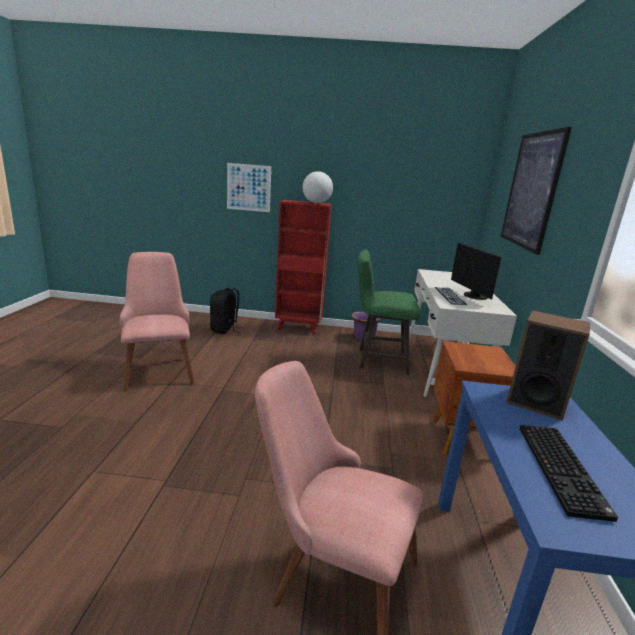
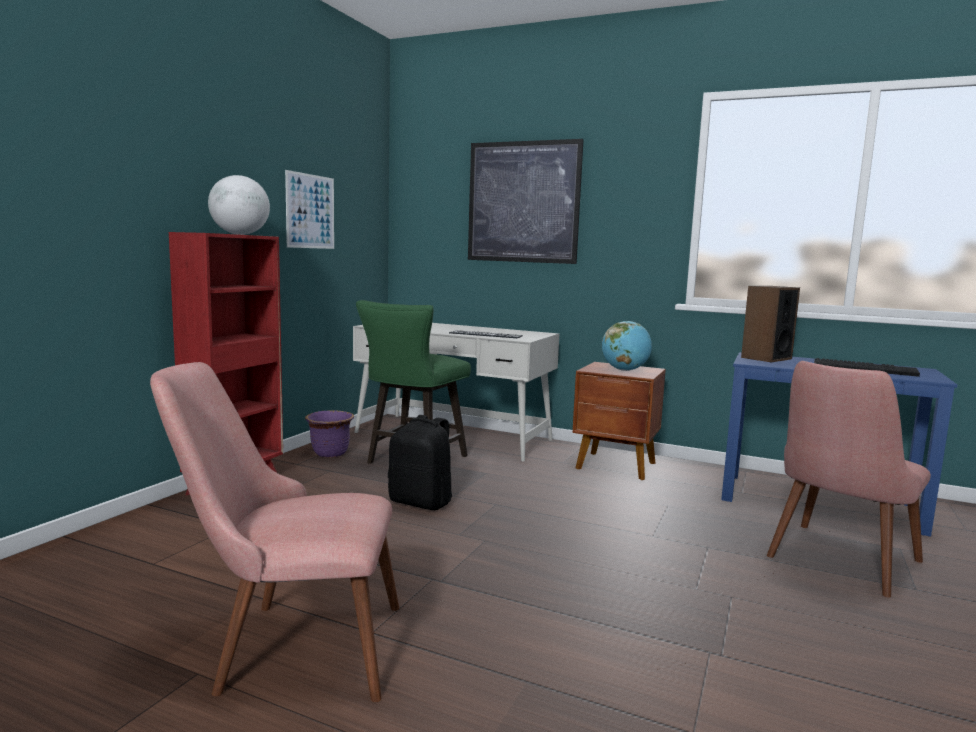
camera: 70 degrees left, 10 degrees down
black backpack [210,288,244,334] -> black backpack moved to [388,415,452,510]
picture [227,163,271,212] -> picture moved to [285,170,334,249]
monitor [451,243,501,300] -> none
none -> globe [602,321,652,371]

